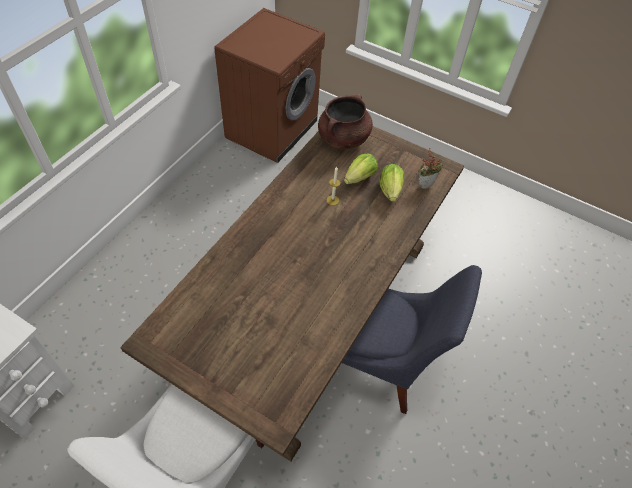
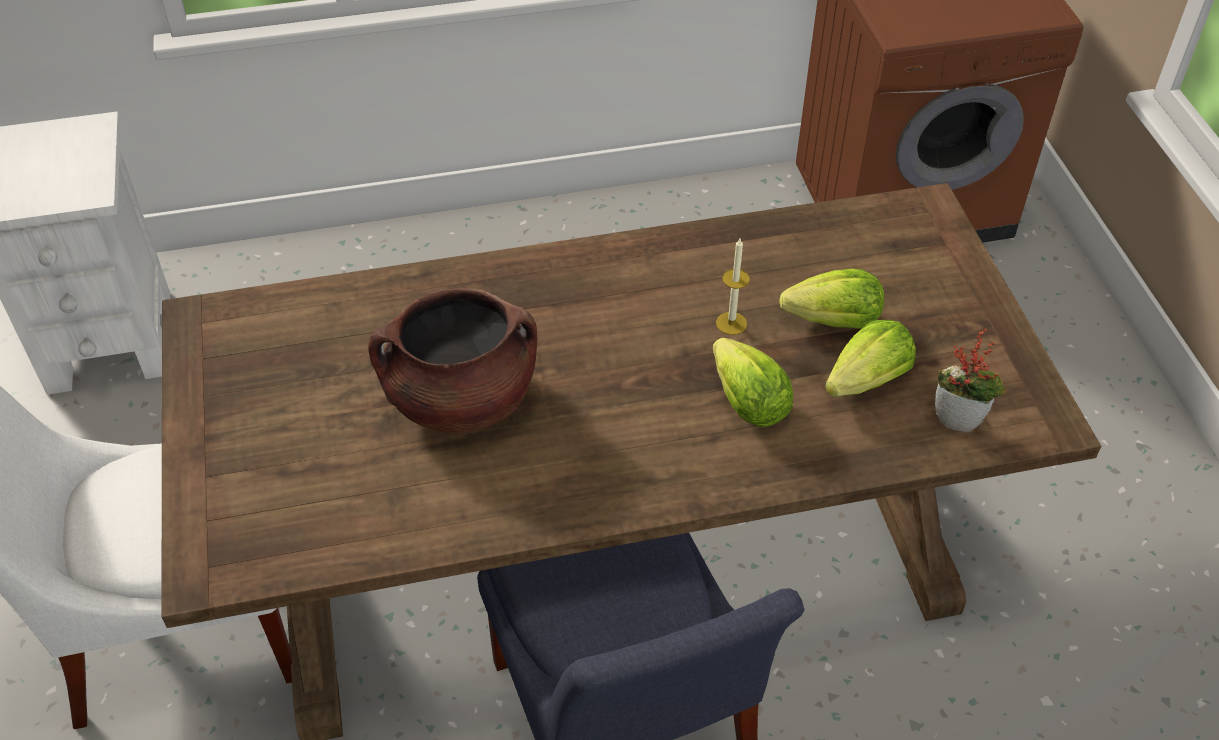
camera: 50 degrees right, 5 degrees down
brown cooking pot [318,94,373,149] -> brown cooking pot moved to [368,288,537,433]
none -> lettuce [713,338,794,427]

